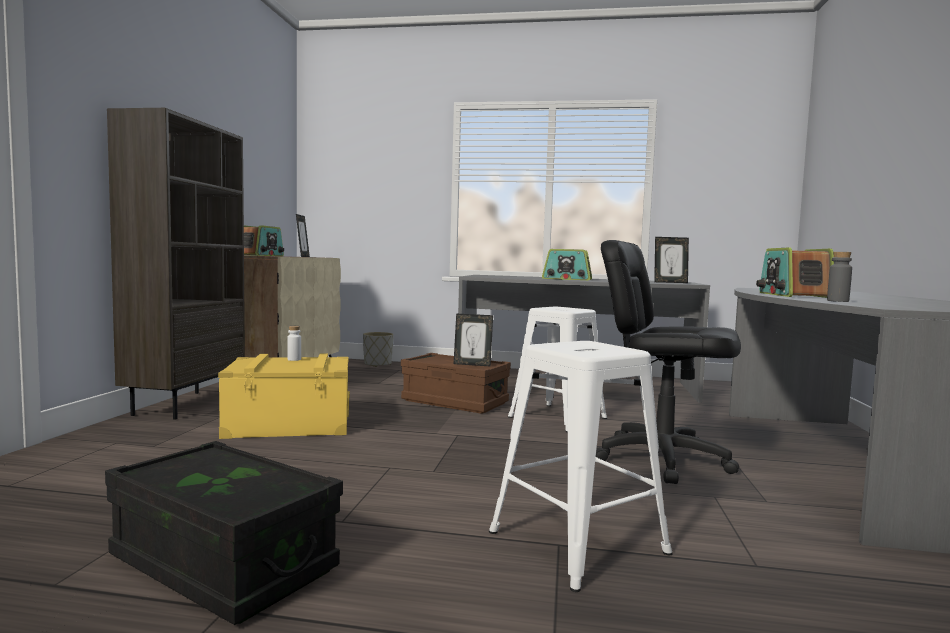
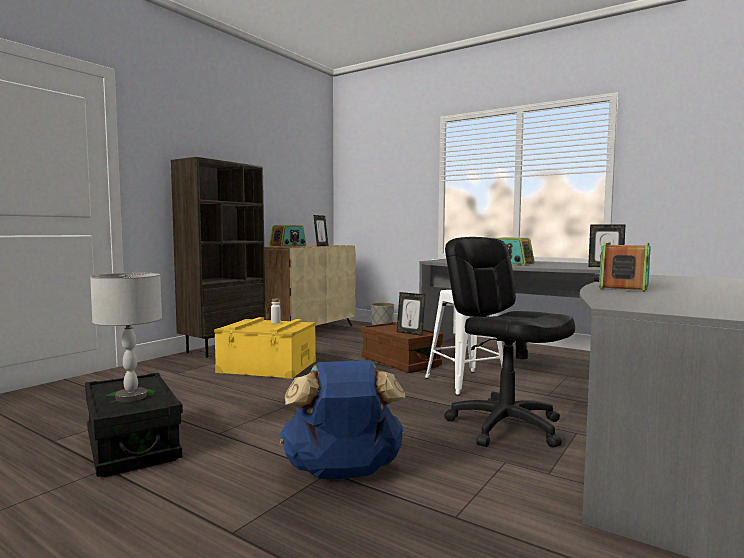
camera: 25 degrees right, 0 degrees up
white stool [489,341,673,592] -> blue backpack [280,360,405,479]
grey bottle [827,252,852,302] -> none
none -> grey table lamp [90,273,162,402]

